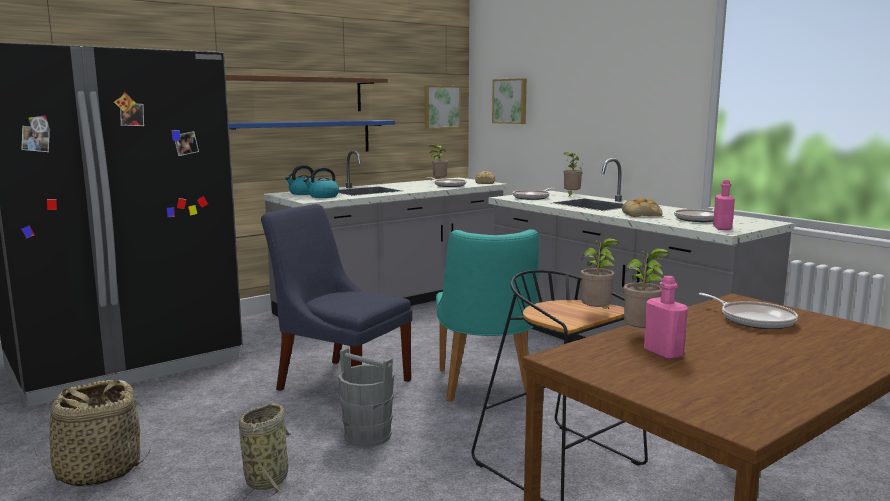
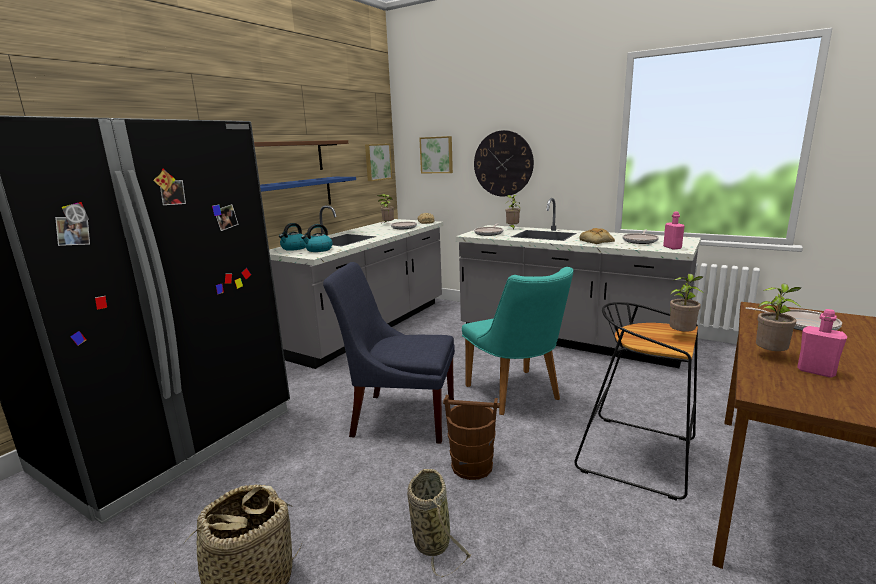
camera: 20 degrees left, 5 degrees up
grey bucket [338,348,394,447] -> brown bucket [443,395,499,480]
none -> wall clock [474,130,534,196]

